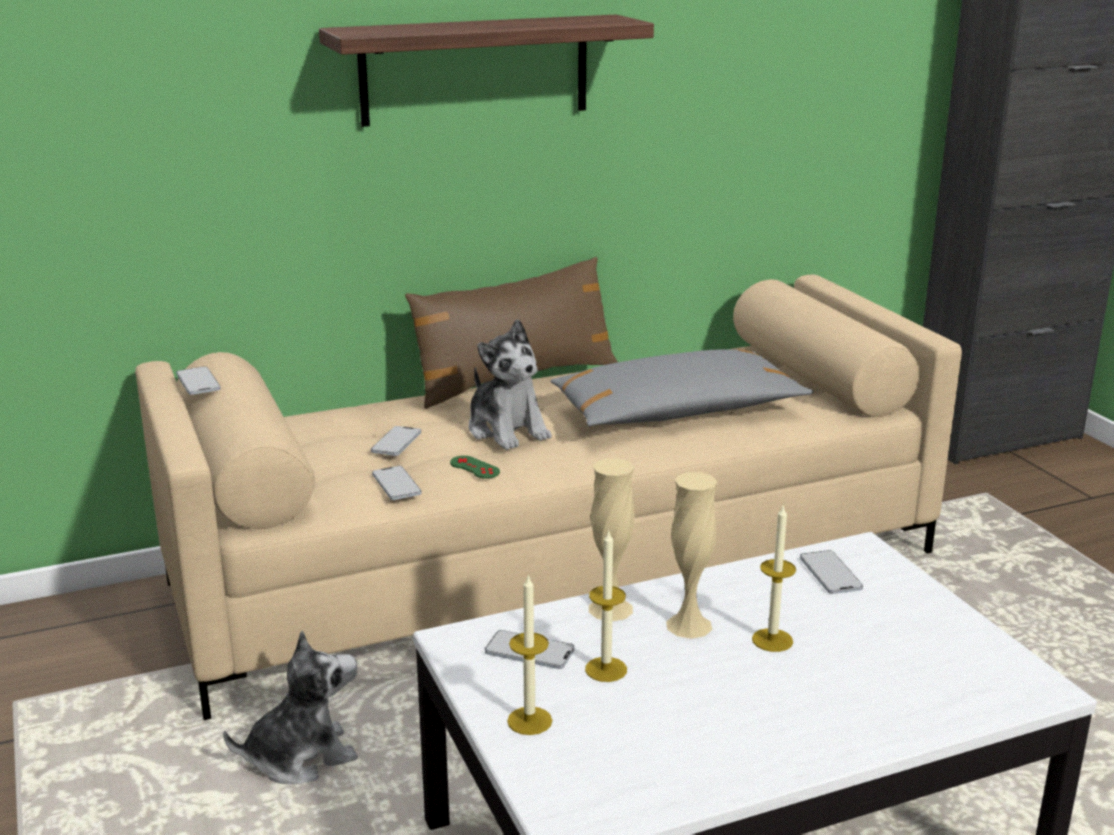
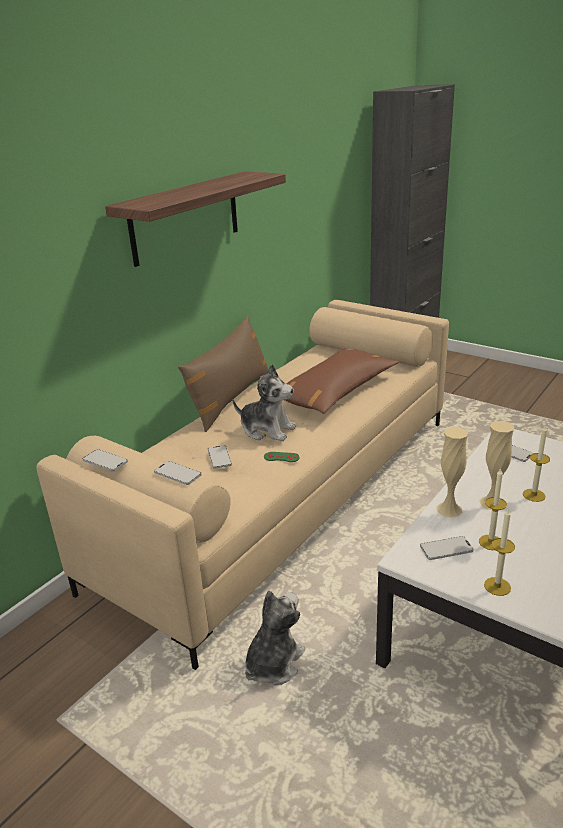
camera: 30 degrees left, 5 degrees up
phone [372,466,422,500] -> phone moved to [154,461,202,485]
grey pillow [550,349,813,426] -> brown pillow [285,348,399,414]

